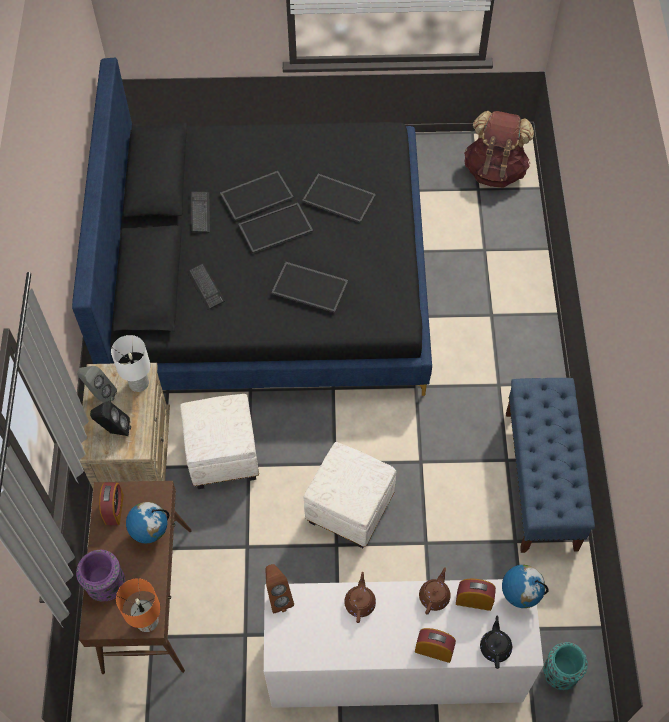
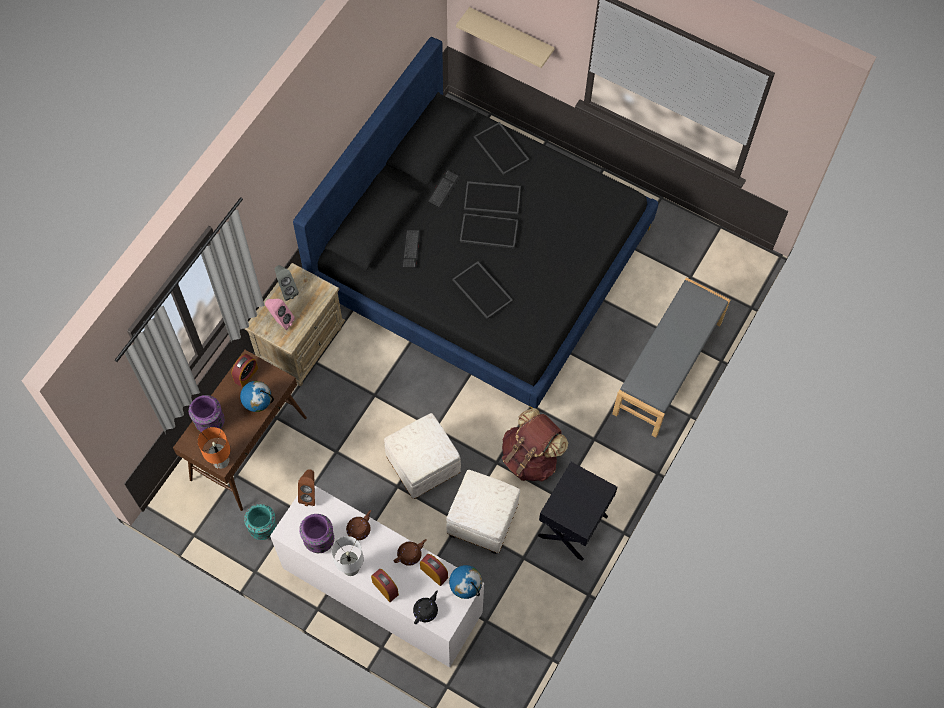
camera: 30 degrees right, 5 degrees up
black speaker [90,401,131,436] -> pink speaker [265,299,295,330]
white table lamp [111,335,150,392] -> white table lamp moved to [332,536,364,576]
white ottoman [180,394,259,489] -> white ottoman moved to [446,470,520,554]
tray [302,174,376,223] -> tray moved to [474,122,530,175]
brown backpack [464,111,534,188] -> brown backpack moved to [502,408,568,482]
blue bench [506,378,595,553] -> black nightstand [538,462,618,561]
turquoise vase [543,642,588,690] -> turquoise vase moved to [244,504,277,540]
none -> purple vase [299,514,334,553]
none -> beige shelf [456,7,555,68]
none -> grey bench [612,278,730,437]

